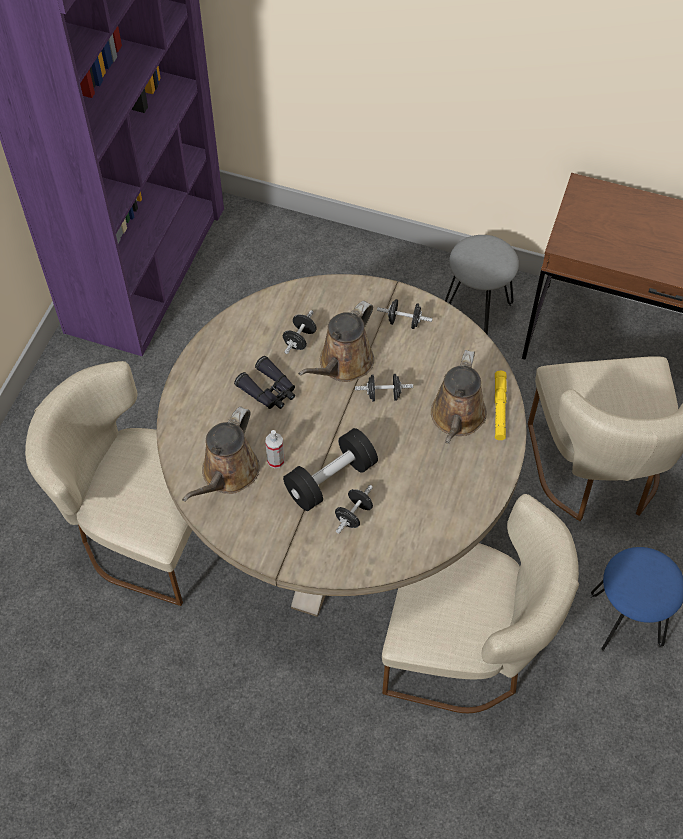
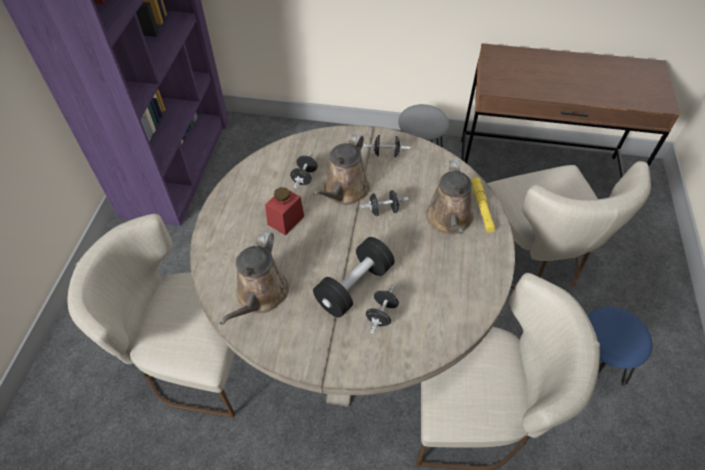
camera: 10 degrees left, 5 degrees down
black binoculars [234,356,295,409] -> red jar [265,187,304,235]
spray bottle [265,430,285,468] -> none

